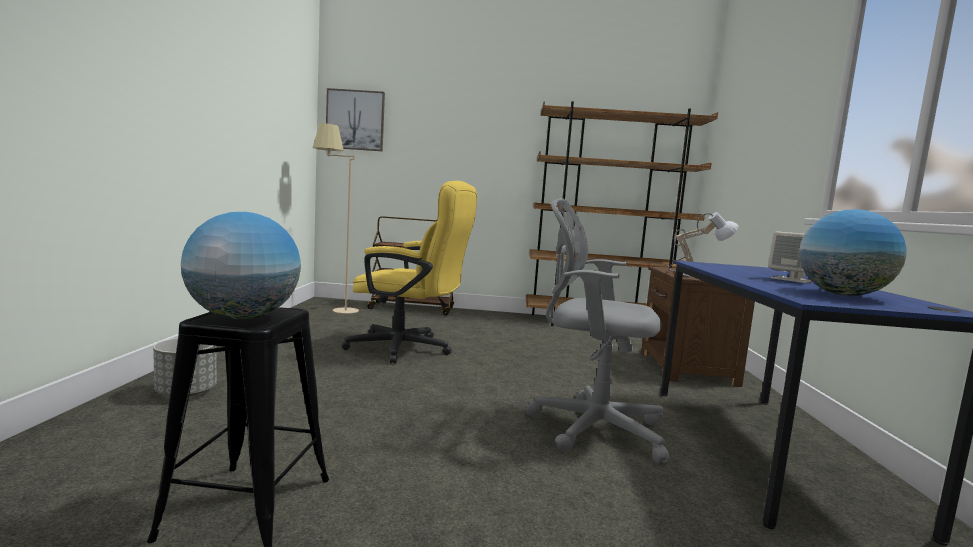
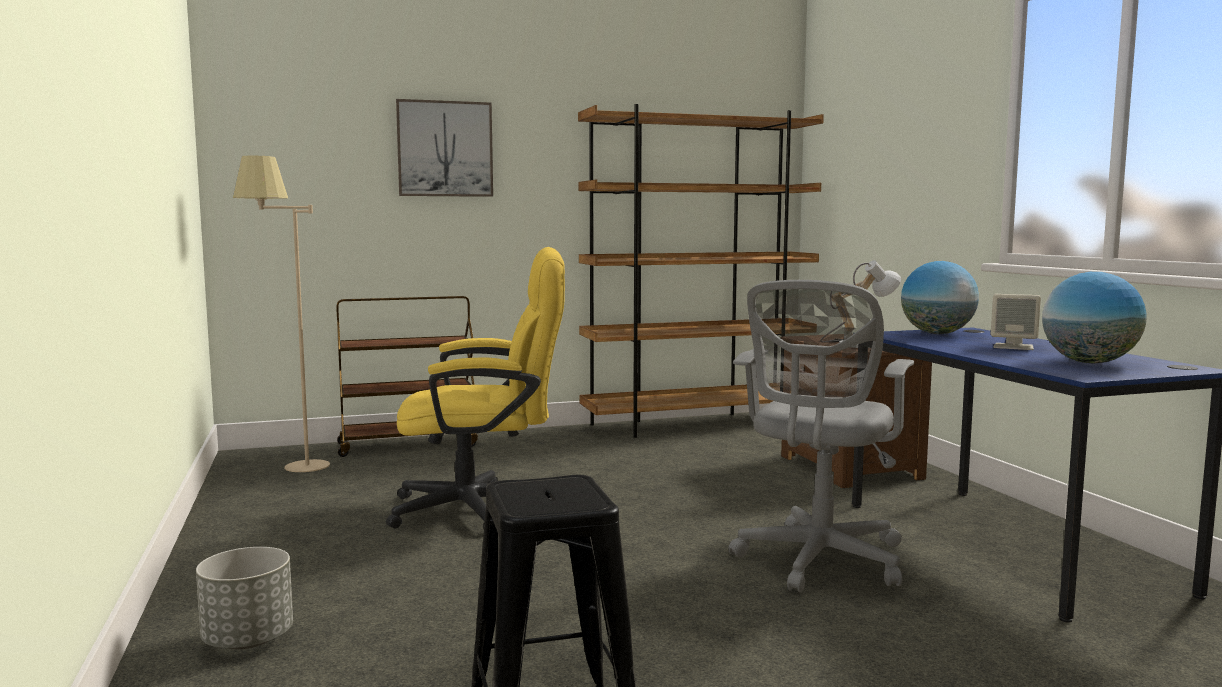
camera: 20 degrees left, 0 degrees up
globe [181,212,301,319] -> globe moved to [901,261,979,334]
picture [326,88,385,151] -> picture moved to [396,99,493,197]
grey office chair [526,198,669,463] -> grey office chair turned 60 degrees counterclockwise [728,280,914,593]

